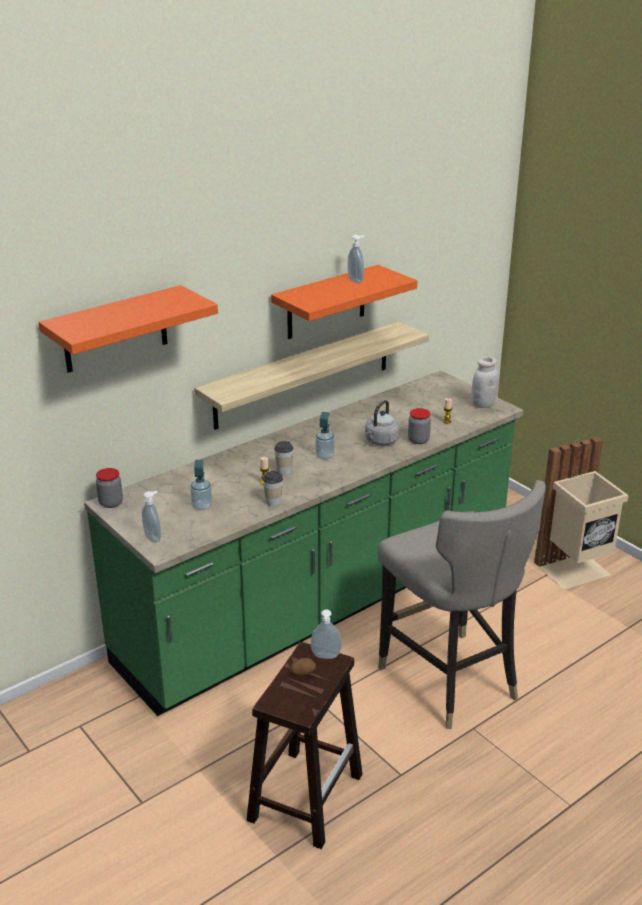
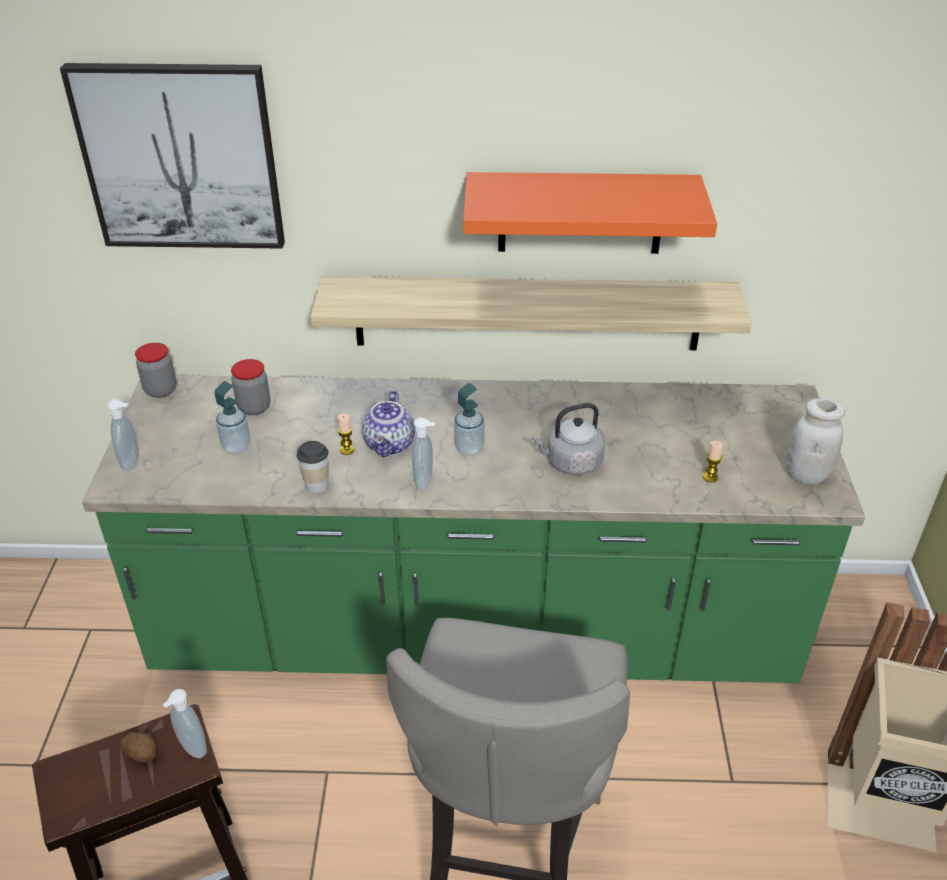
camera: 40 degrees right, 10 degrees up
orange shelf [38,285,218,373] -> picture [60,63,285,249]
cup [274,441,293,475] -> teapot [362,390,415,457]
soap dispenser [348,235,364,284] -> soap dispenser moved to [412,417,436,490]
jar [408,408,431,444] -> jar moved to [231,359,271,415]

